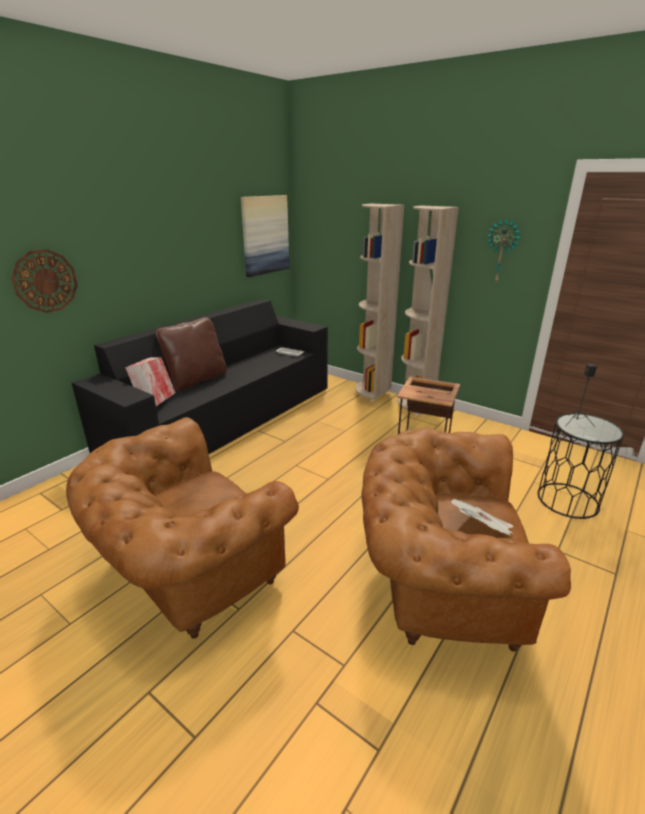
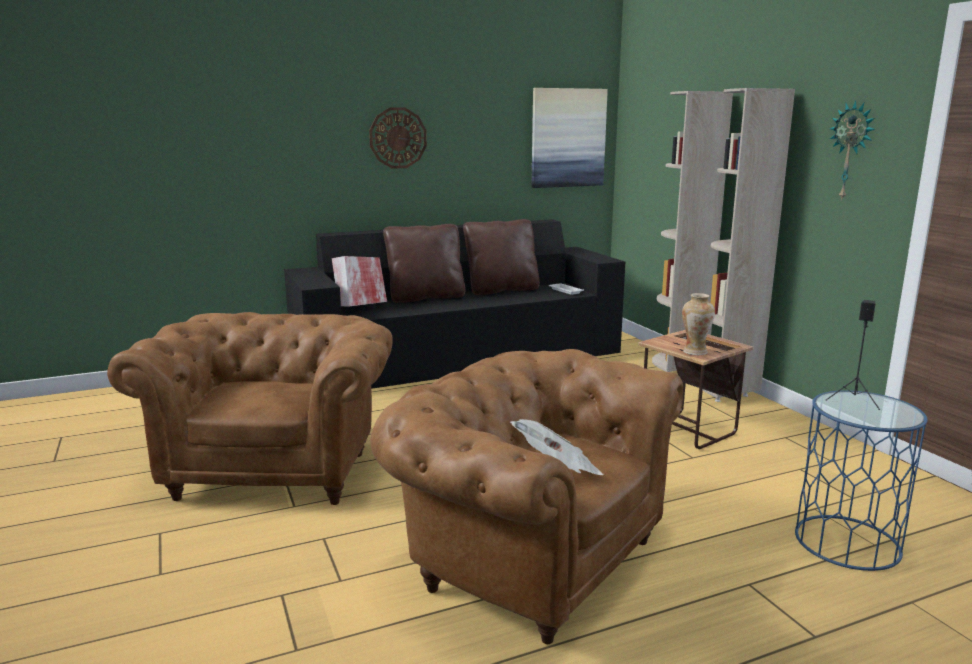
camera: 30 degrees right, 10 degrees down
wall clock [11,249,78,313] -> wall clock moved to [369,107,427,169]
brown armchair [66,417,299,639] -> brown armchair turned 105 degrees clockwise [107,312,393,505]
black side table [538,413,624,519] -> blue side table [795,390,928,571]
none -> brown pillow [463,219,540,295]
none -> vase [682,293,715,355]

